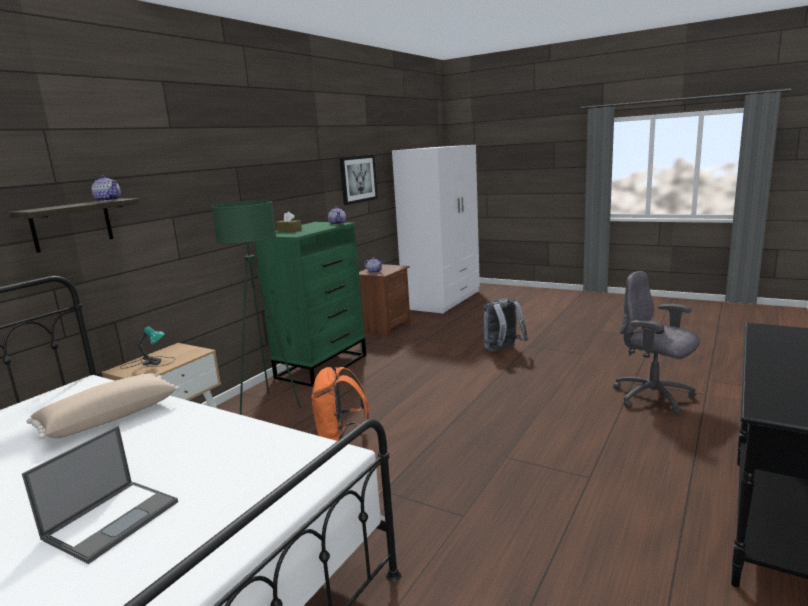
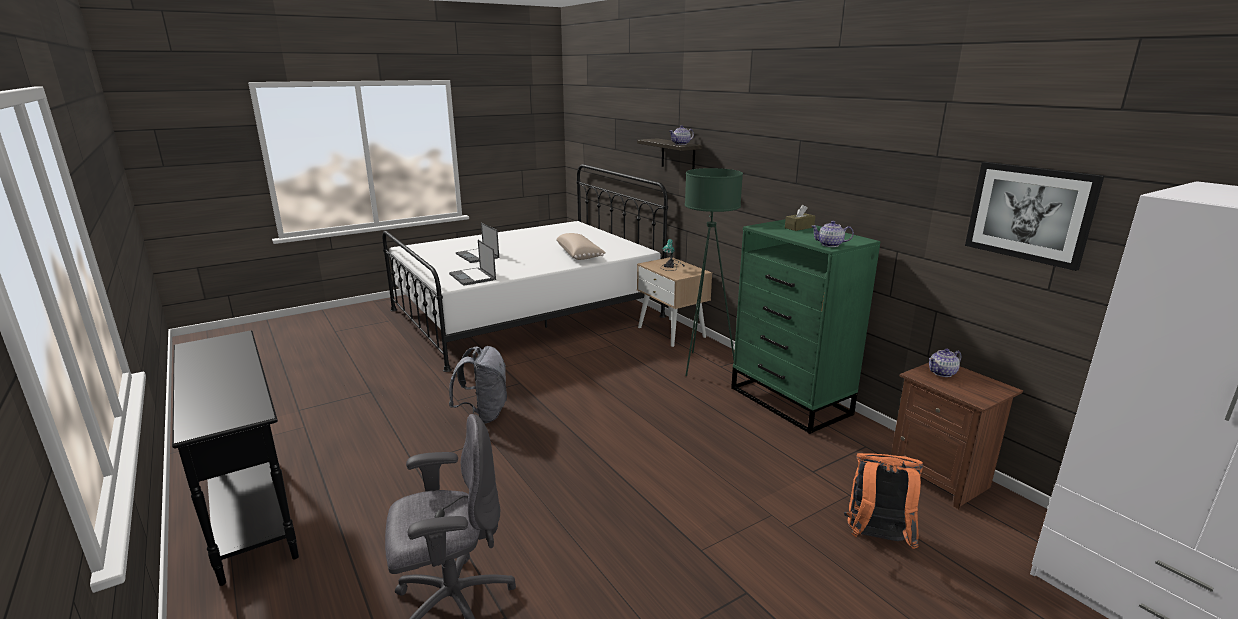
camera: 115 degrees right, 5 degrees up
orange backpack [311,367,369,441] -> orange backpack moved to [844,453,923,549]
grey backpack [483,298,528,352] -> grey backpack moved to [449,346,507,423]
none -> laptop [449,240,496,286]

